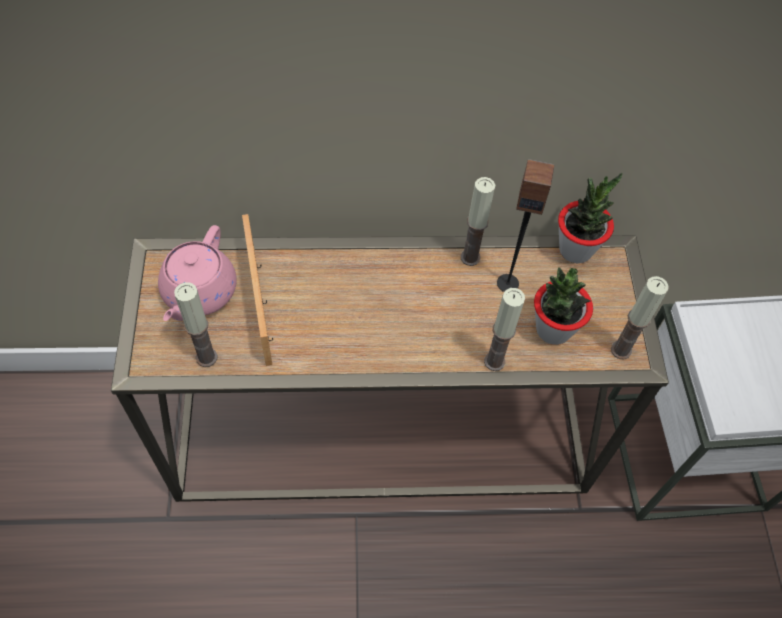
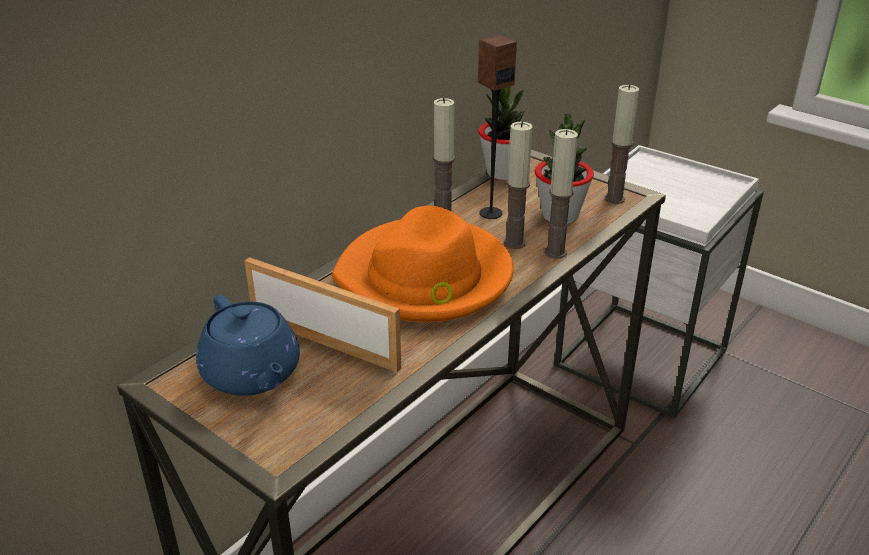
camera: 45 degrees left, 25 degrees down
pink teapot [158,225,237,321] -> blue teapot [196,295,300,396]
candle [174,282,218,367] -> candle moved to [504,122,533,249]
none -> orange hat [332,206,514,322]

